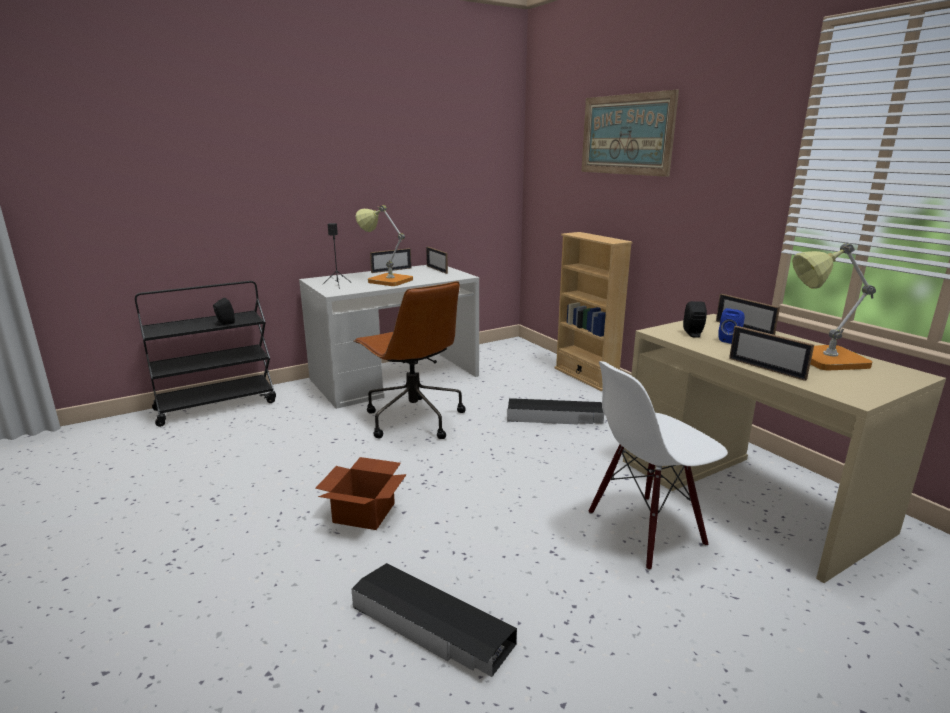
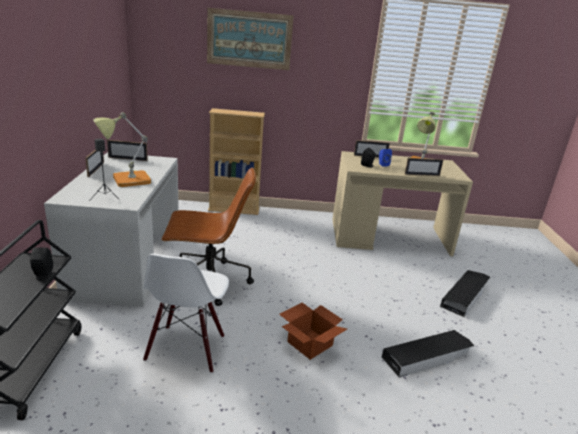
camera: 60 degrees left, 5 degrees up
black storage box [507,398,604,425] -> black storage box moved to [440,270,490,317]
white chair [588,361,728,570] -> white chair moved to [143,254,229,373]

